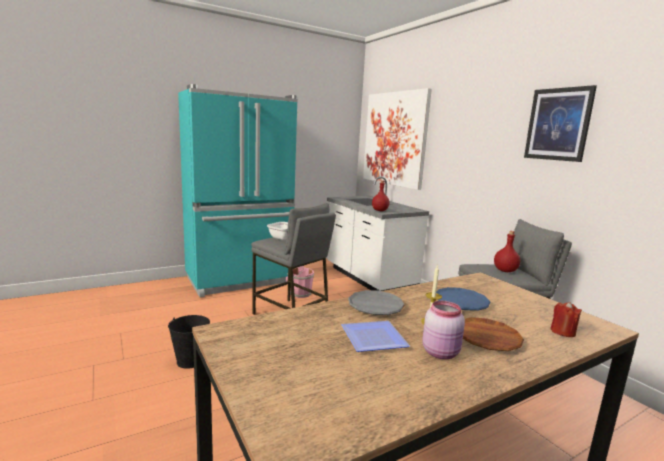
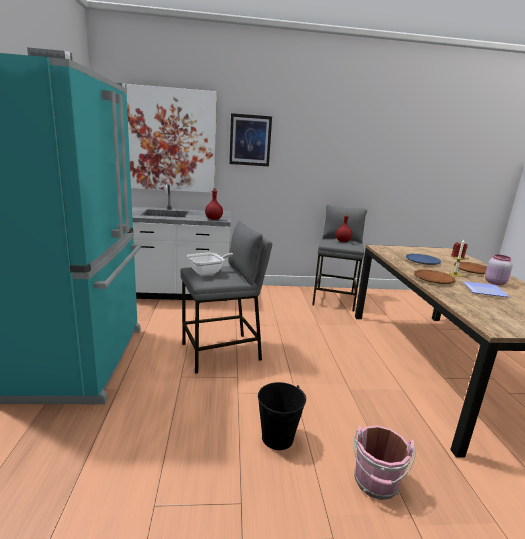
camera: 65 degrees left, 5 degrees up
pink bucket [286,266,314,298] -> pink bucket moved to [354,425,416,500]
grey plate [348,290,405,315] -> brown plate [414,270,456,284]
picture [524,85,597,162] -> picture moved to [229,113,272,166]

